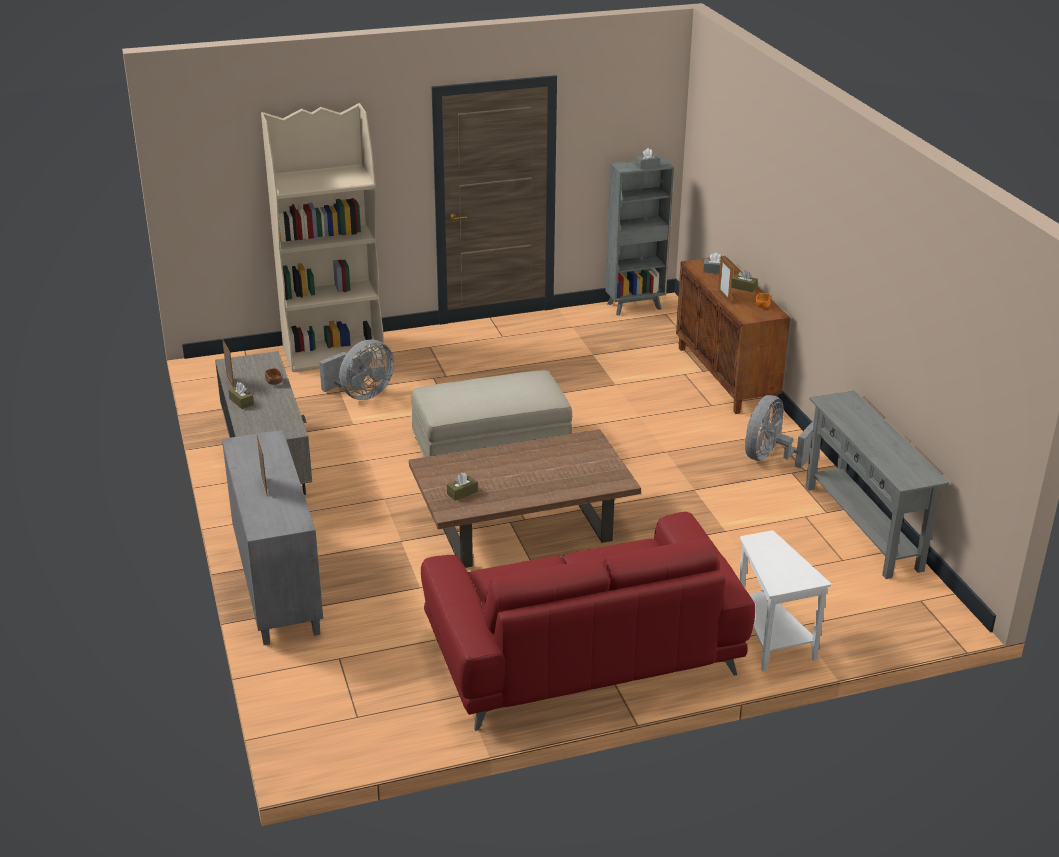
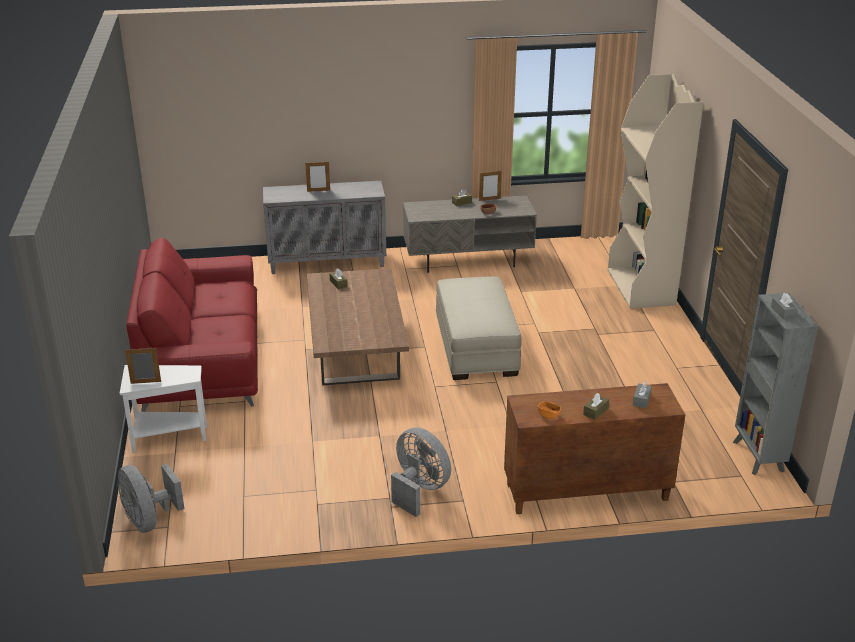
camera: 100 degrees right, 0 degrees up
grey fan [319,340,394,400] -> grey fan moved to [118,464,184,533]
picture frame [718,256,733,304] -> picture frame moved to [125,348,161,384]
grey console table [805,391,949,579] -> none

